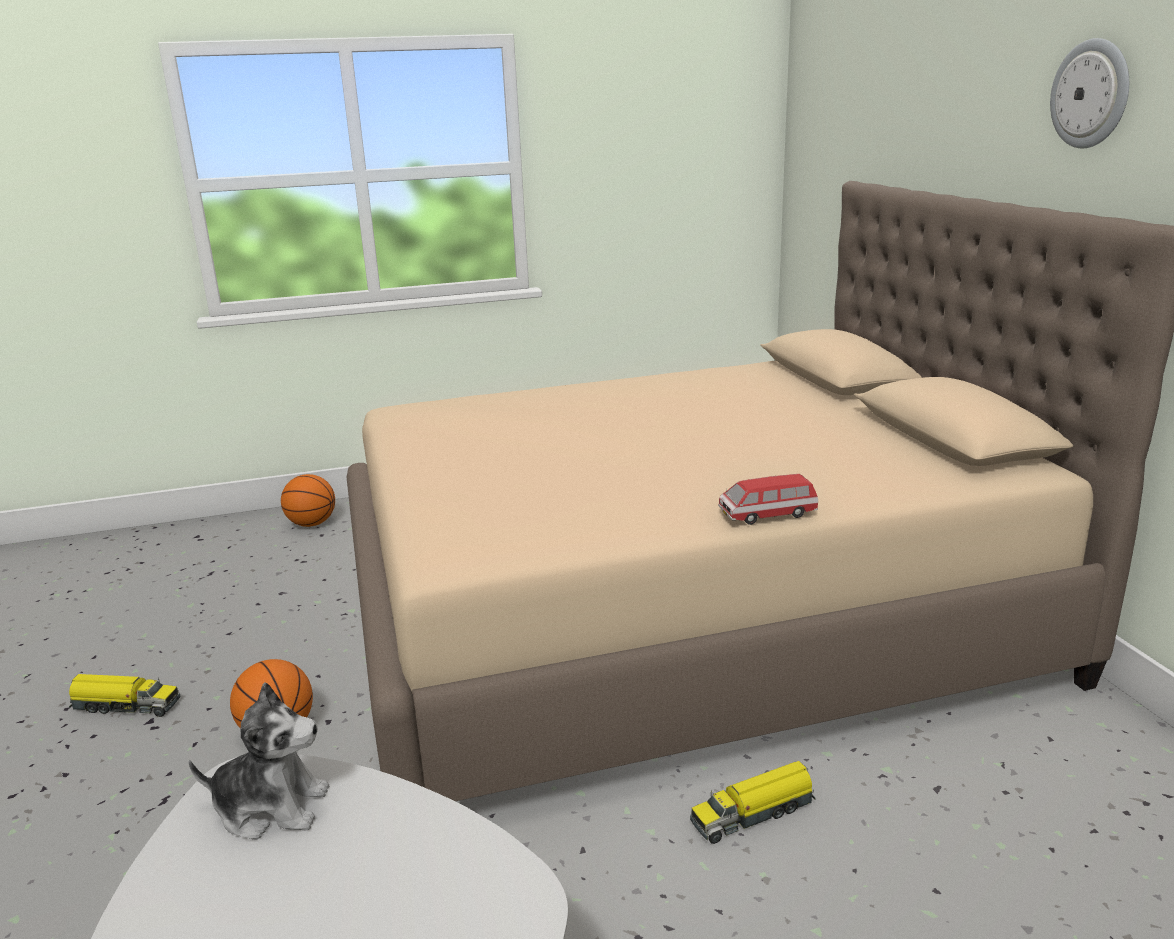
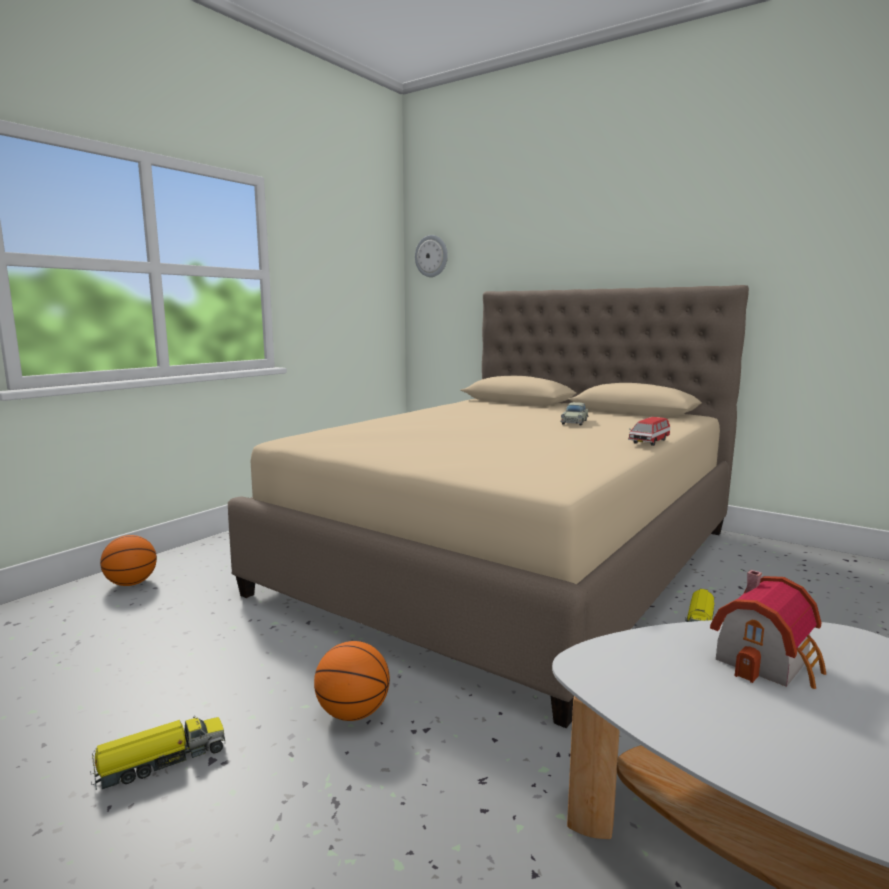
camera: 40 degrees left, 10 degrees down
plush toy [188,682,330,840] -> none
wall clock [1050,38,1129,148] -> wall clock moved to [415,235,448,277]
none -> beige toy car [561,402,588,426]
none -> toy house [710,570,826,689]

